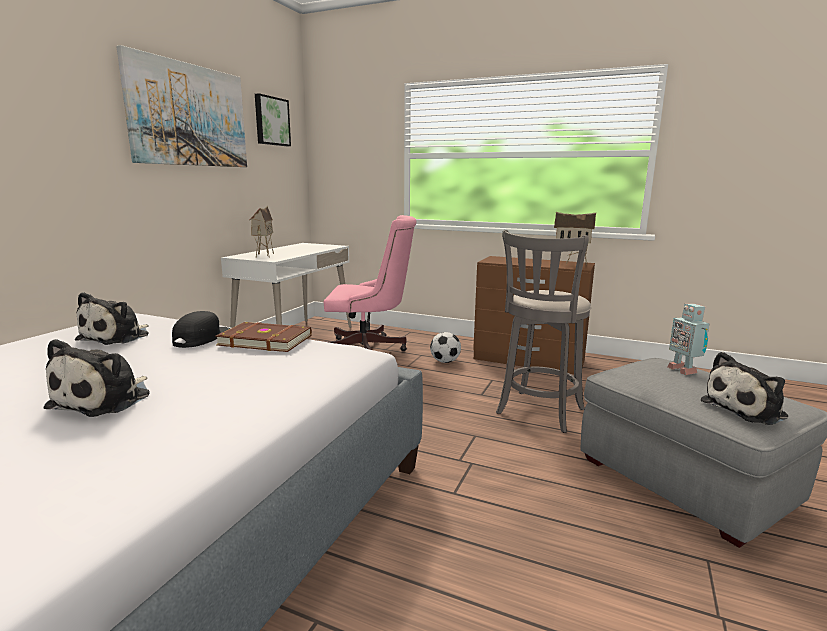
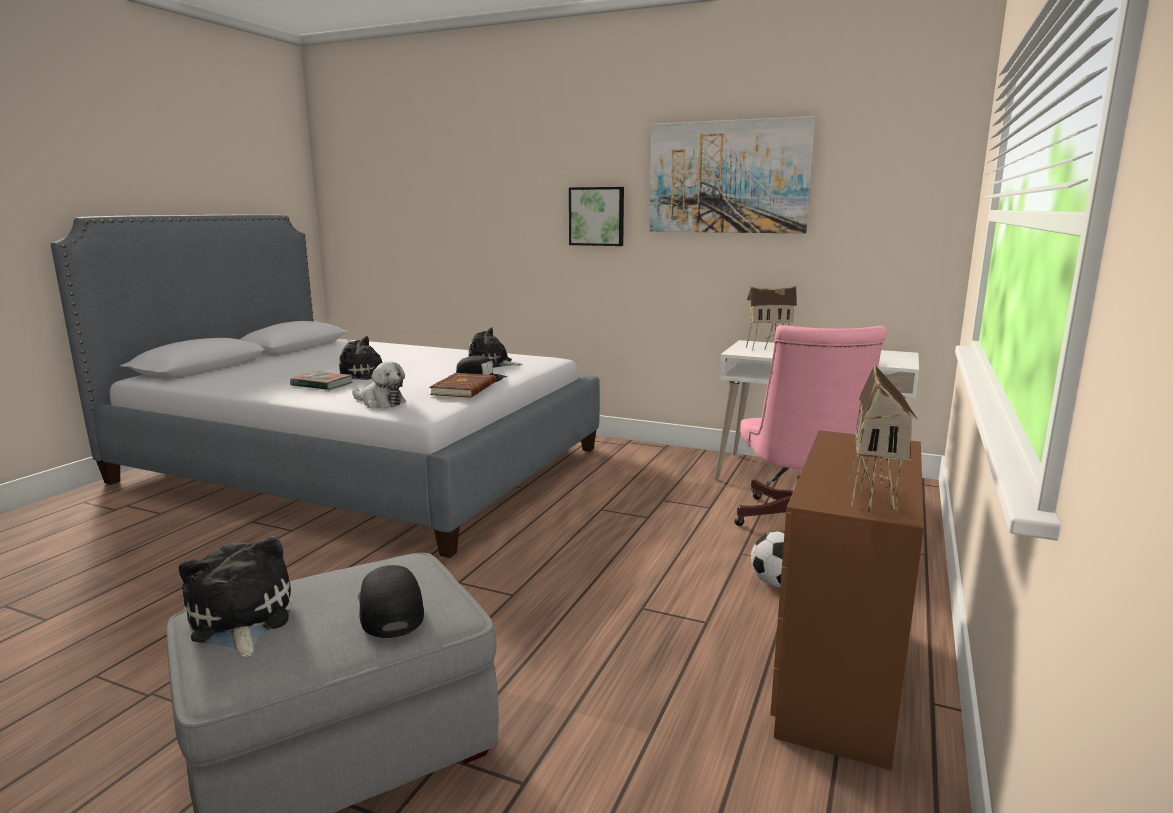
camera: 90 degrees right, 0 degrees up
picture [255,93,291,146] -> picture moved to [569,187,624,246]
grey stool [496,230,591,433] -> none
toy robot [667,304,710,375] -> black cap [358,565,424,638]
none -> book [290,371,353,390]
none -> plush toy [352,361,406,408]

